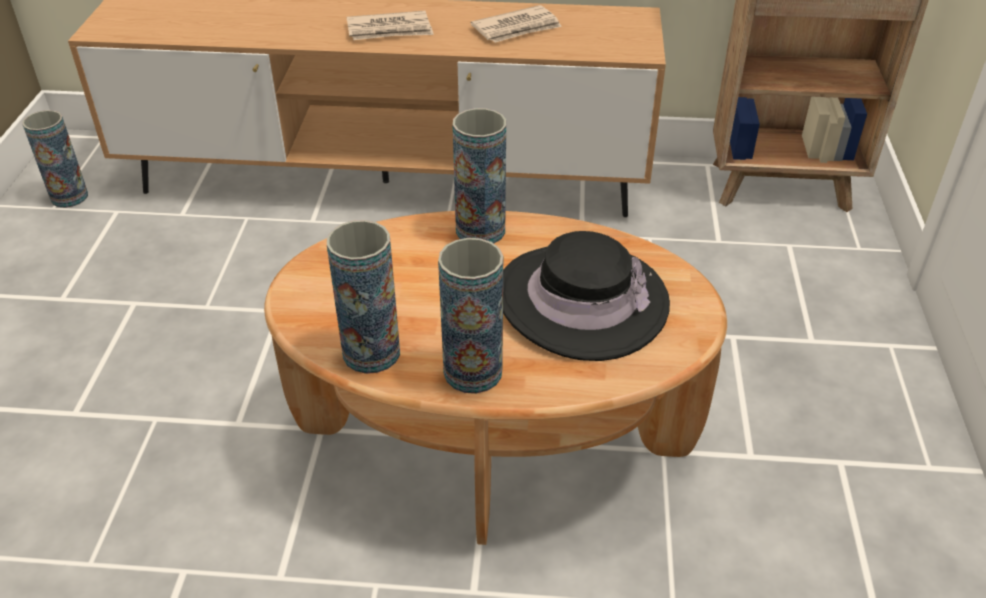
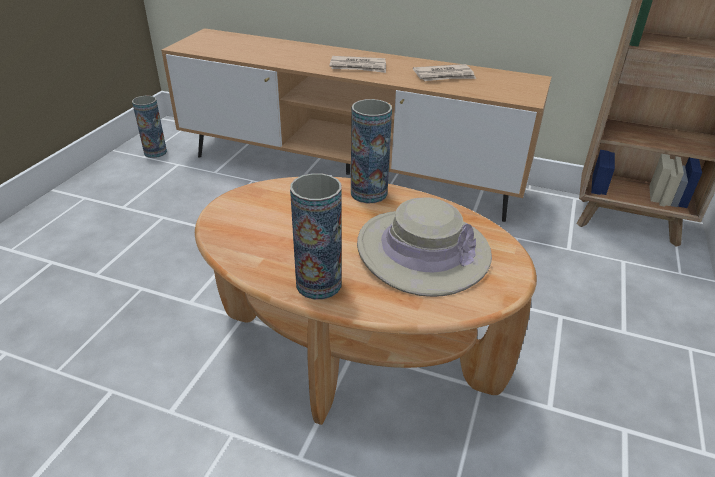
camera: 15 degrees right, 5 degrees down
vase [327,220,400,374] -> none
black hat [503,231,670,361] -> beige hat [357,197,492,297]

